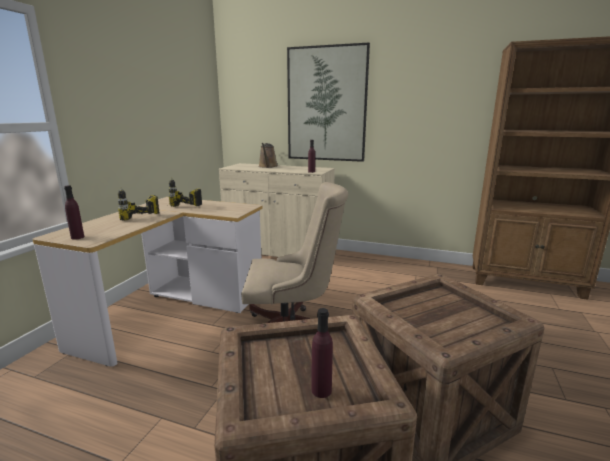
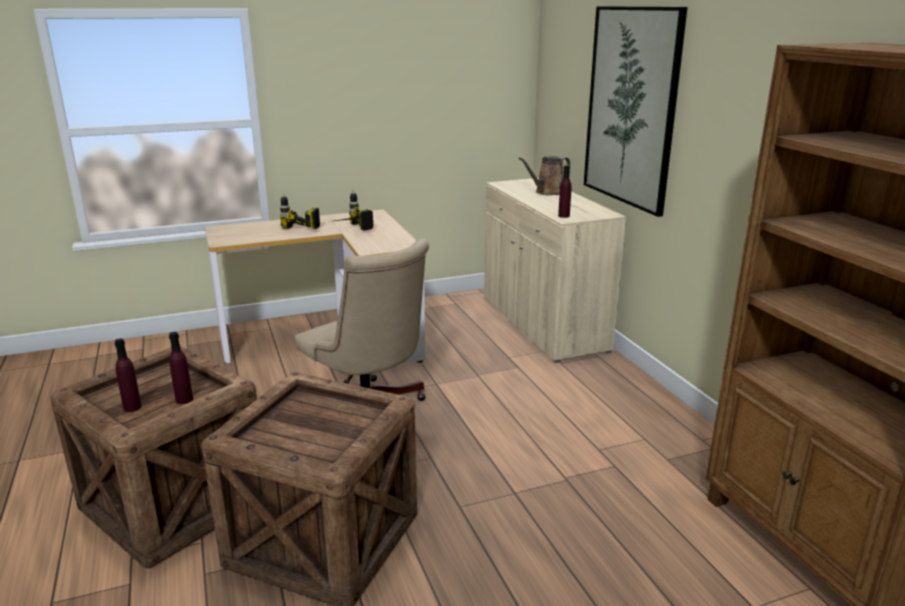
camera: 50 degrees right, 5 degrees up
purple bottle [64,185,84,240] -> purple bottle moved to [169,332,193,404]

